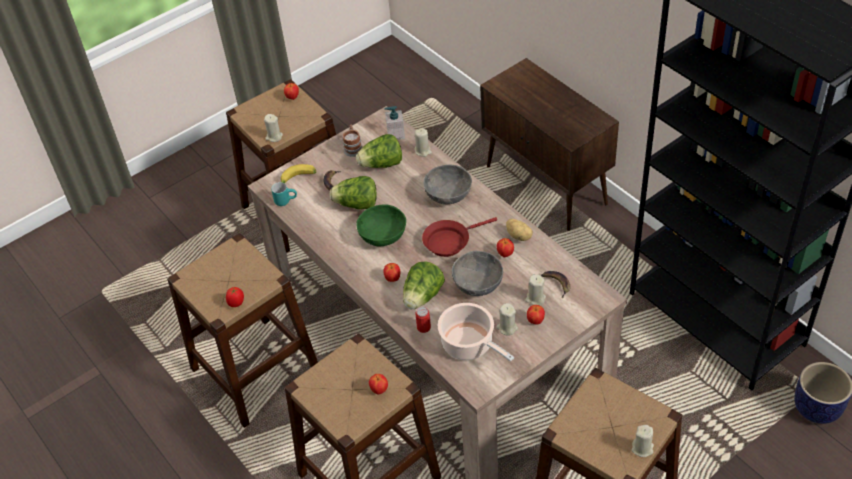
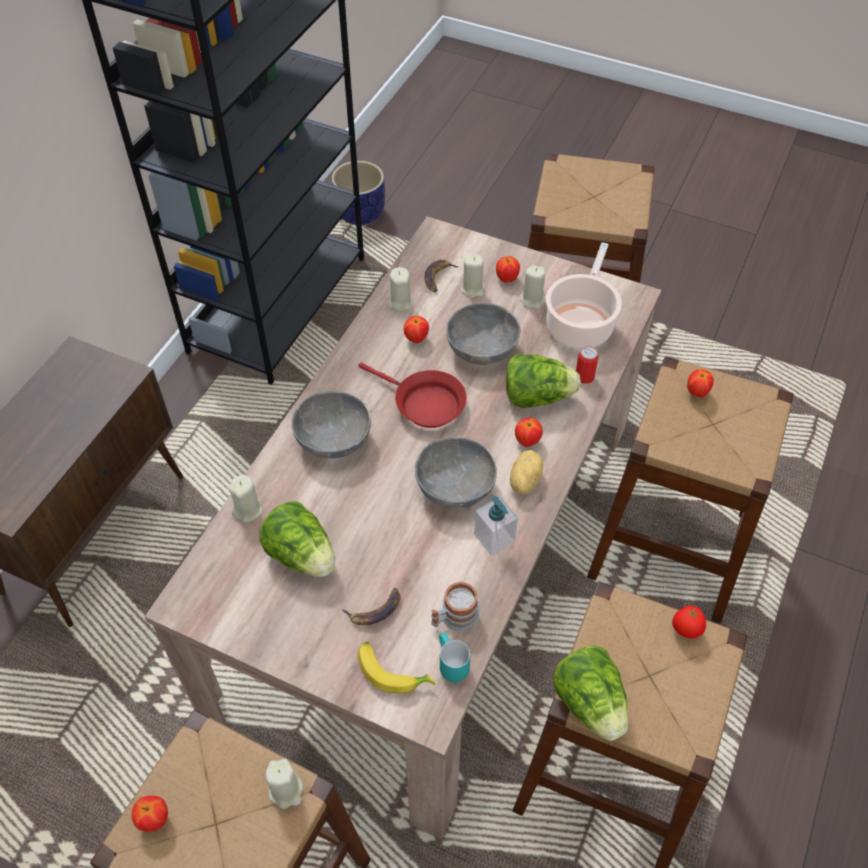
camera: 120 degrees left, 5 degrees up
lettuce [329,176,376,209] -> lettuce moved to [553,645,629,741]
mug [343,125,363,157] -> mug moved to [431,582,479,631]
green bowl [357,205,406,246] -> grey bowl [415,437,497,508]
soap dispenser [384,106,405,140] -> soap dispenser moved to [474,496,518,555]
potato [506,219,533,241] -> potato moved to [510,450,543,495]
beige candle [632,425,654,457] -> beige candle moved to [388,267,413,312]

